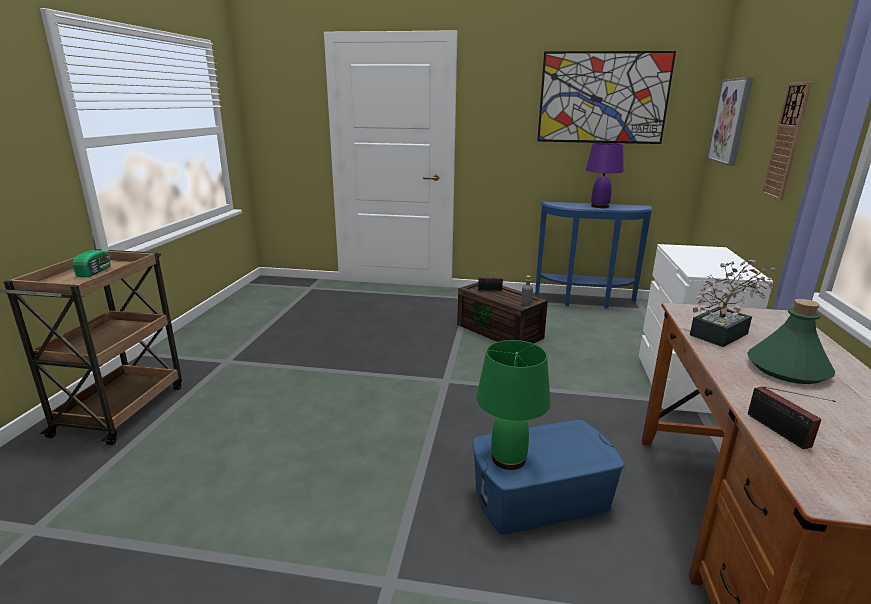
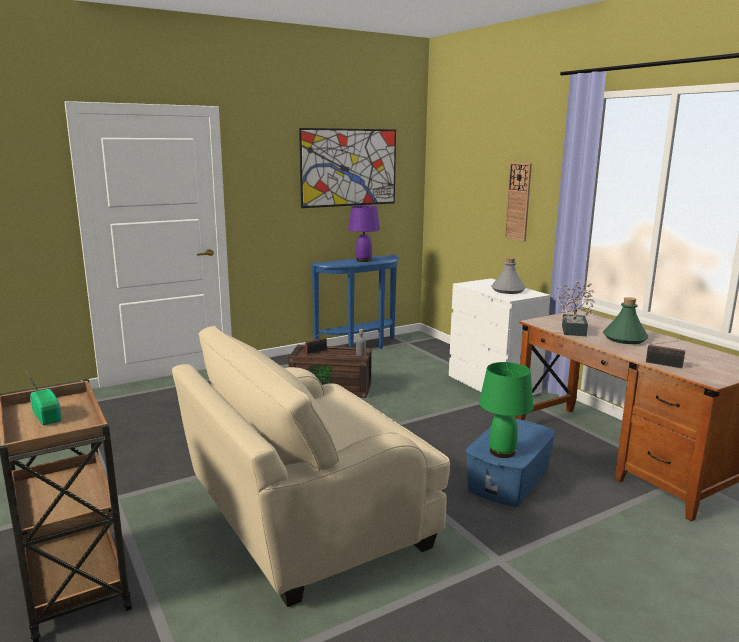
camera: 40 degrees left, 5 degrees down
picture [707,77,753,166] -> none
none -> beige armchair [172,326,450,607]
none -> grey bottle [491,257,526,294]

